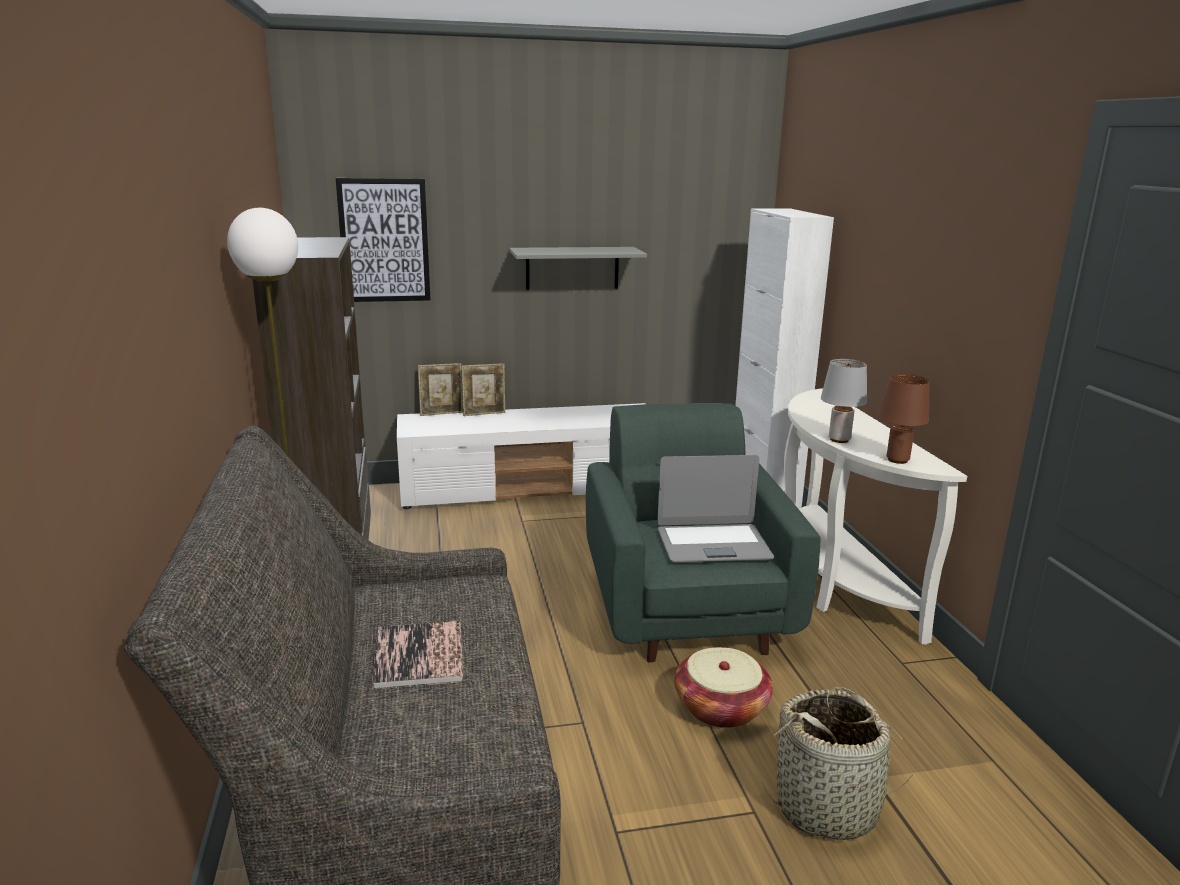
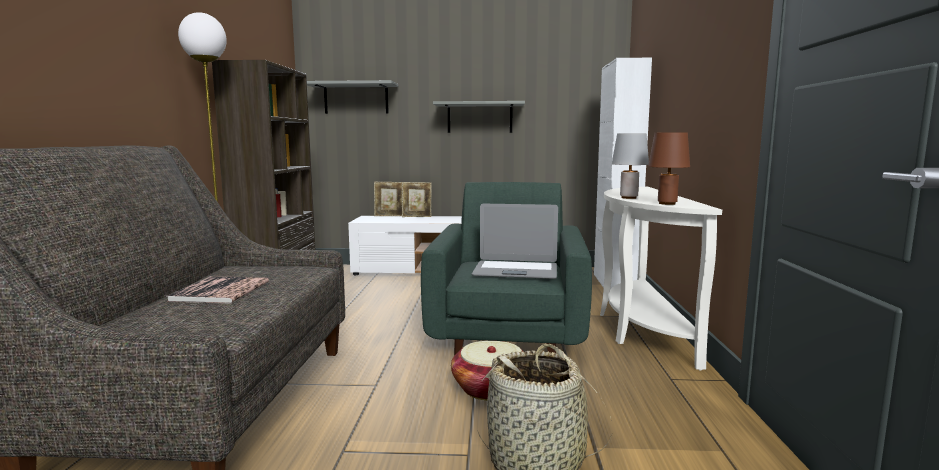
camera: 15 degrees right, 10 degrees down
picture [336,178,431,302] -> grey shelf [307,80,398,114]

